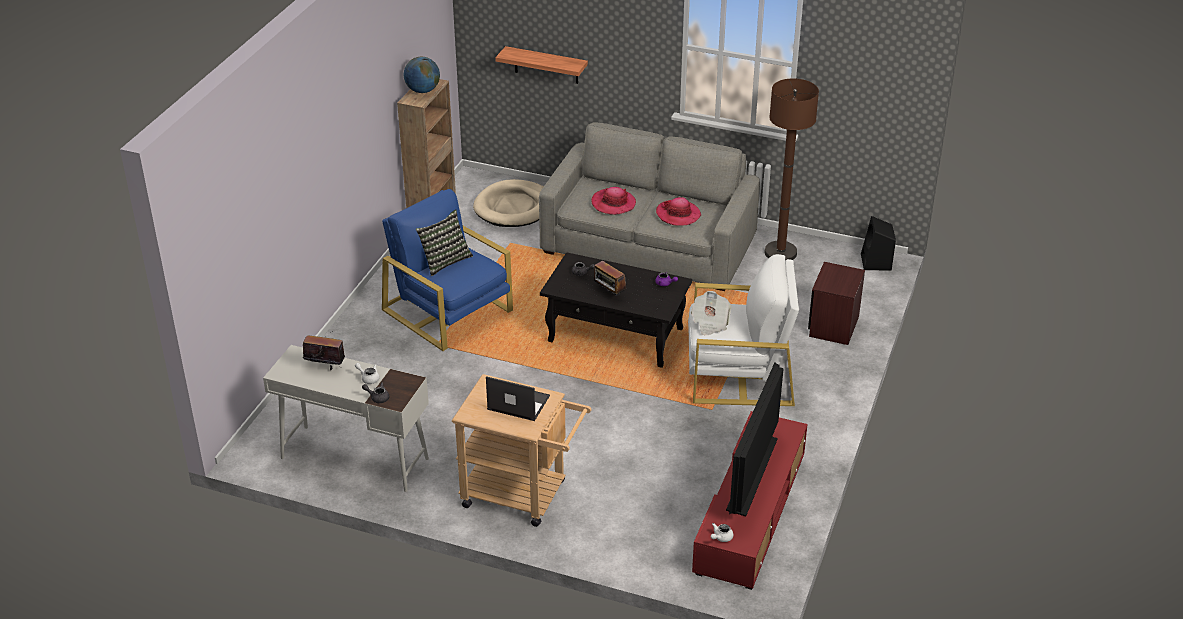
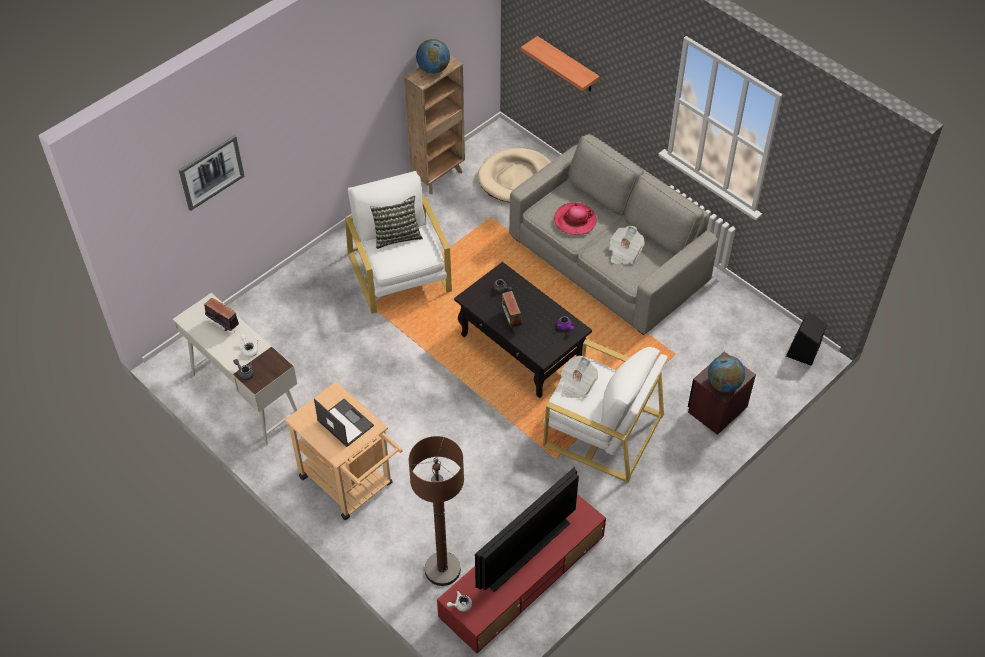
camera: 25 degrees right, 15 degrees up
blue armchair [382,189,513,351] -> white armchair [345,171,452,314]
hat [656,197,701,226] -> newspaper [609,226,645,264]
brown floor lamp [764,78,819,260] -> brown floor lamp moved to [409,436,464,586]
none -> picture [179,135,244,211]
none -> globe [708,355,745,392]

